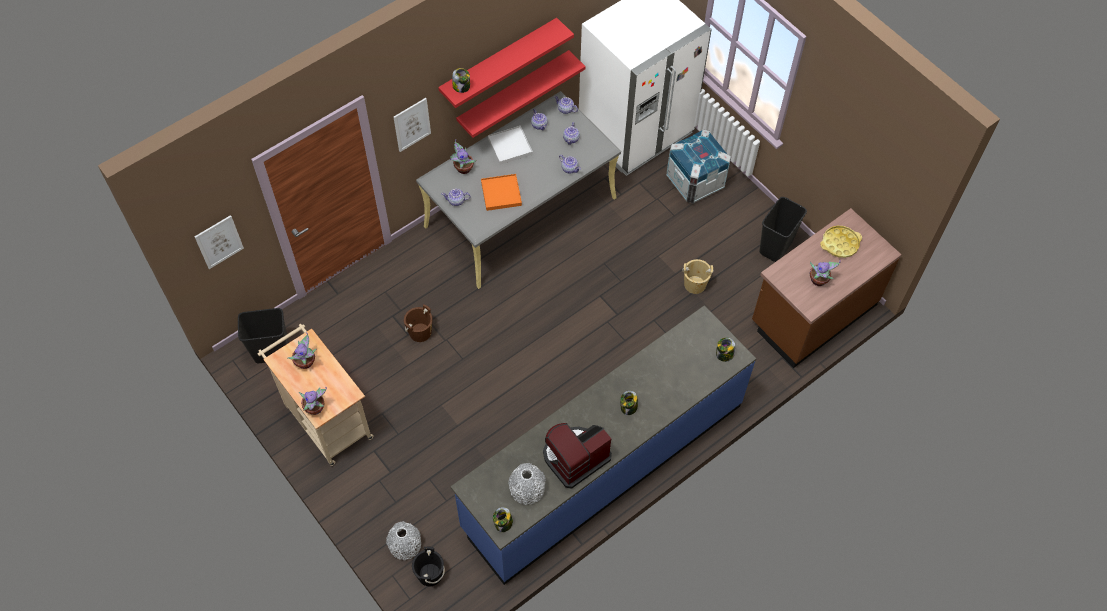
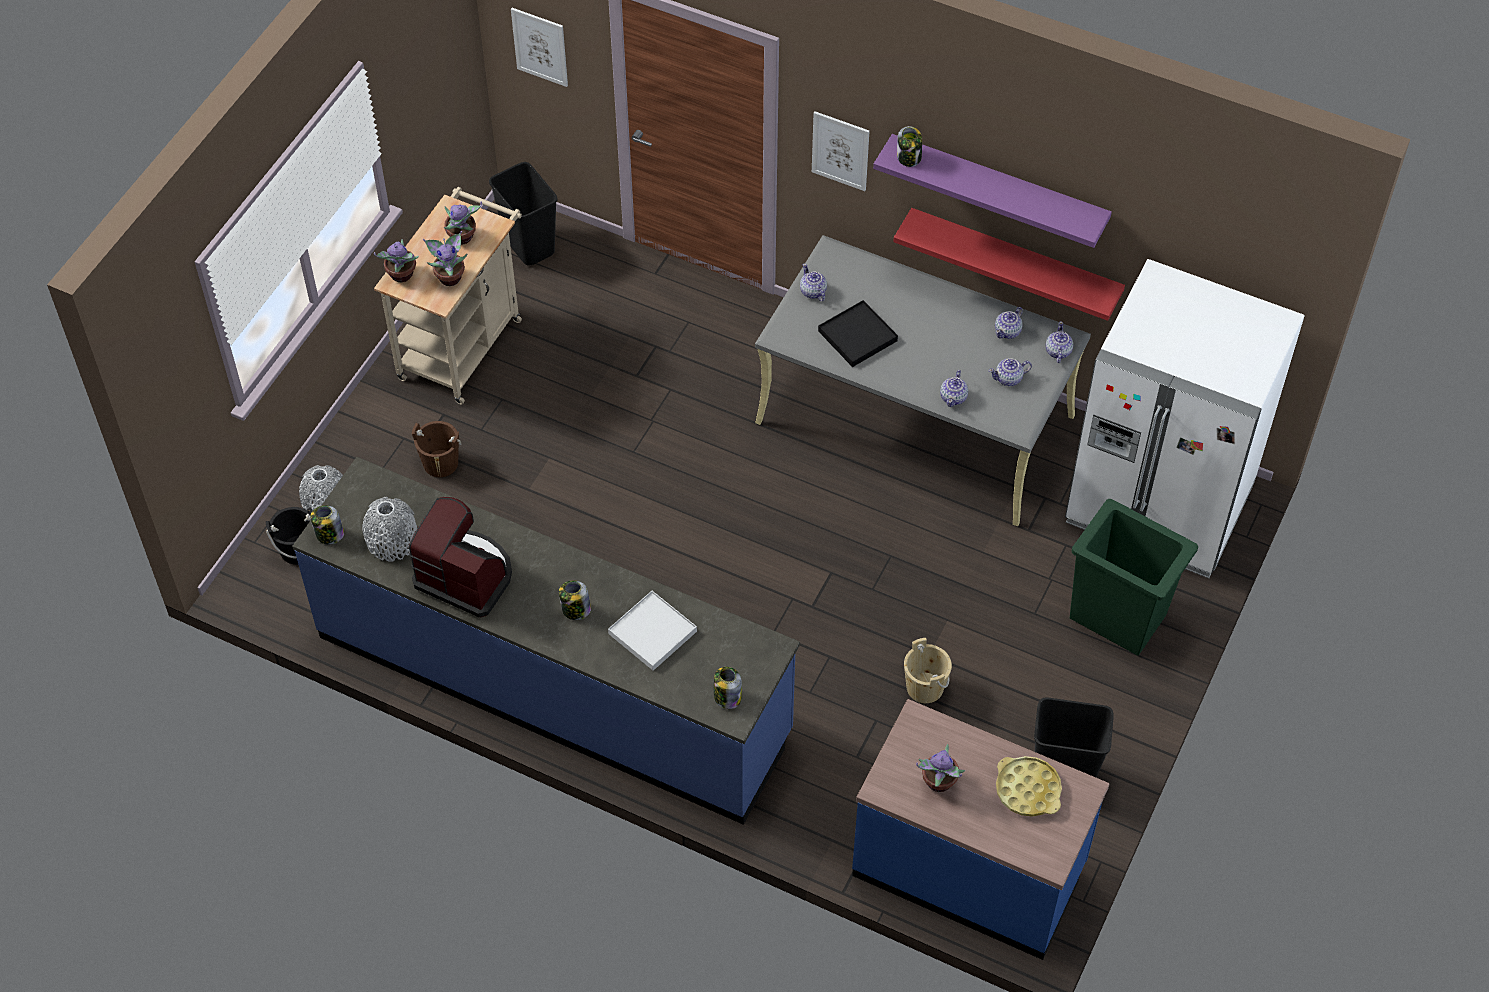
camera: 65 degrees right, 5 degrees down
brown bucket [404,304,432,342] -> brown bucket moved to [412,421,461,477]
red shelf [438,18,574,108] -> purple shelf [873,134,1112,248]
potted plant [450,139,476,174] -> potted plant moved to [423,231,467,286]
orange tray [481,174,522,211] -> black tray [818,300,898,367]
white tray [488,126,533,165] -> white tray moved to [608,591,697,671]
crate [666,129,731,203] -> green trash can [1070,499,1198,656]
brown counter [752,208,902,368] -> blue counter [852,699,1110,960]

